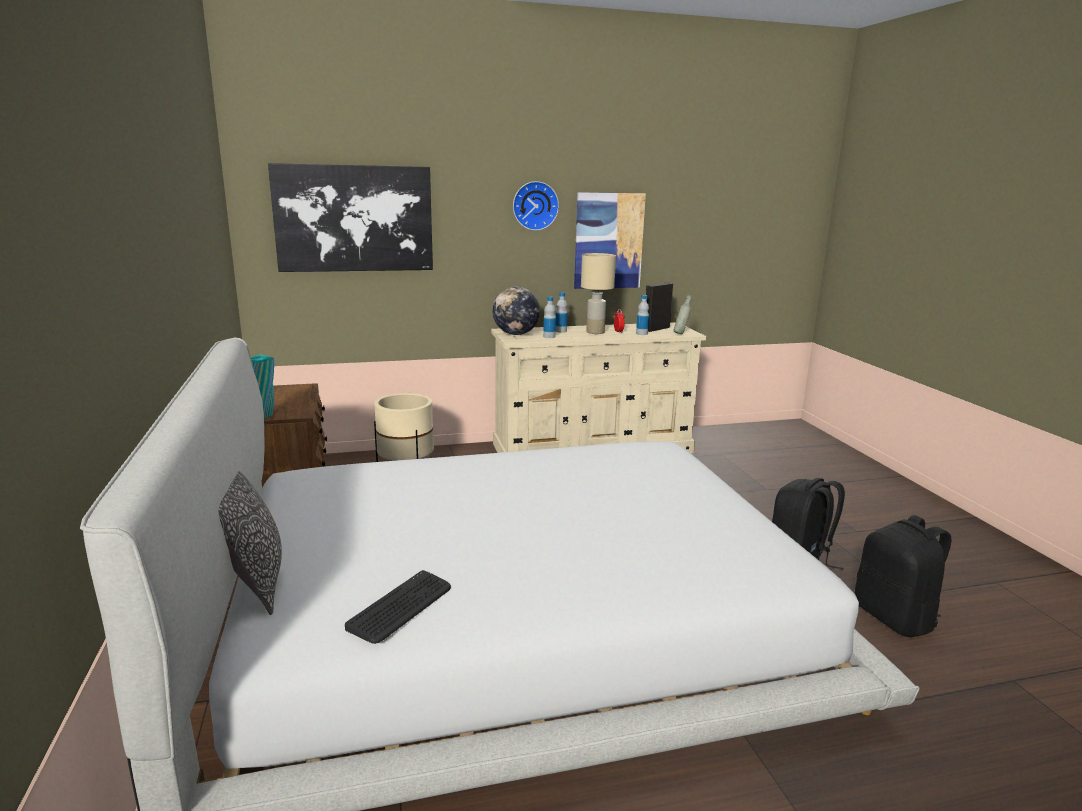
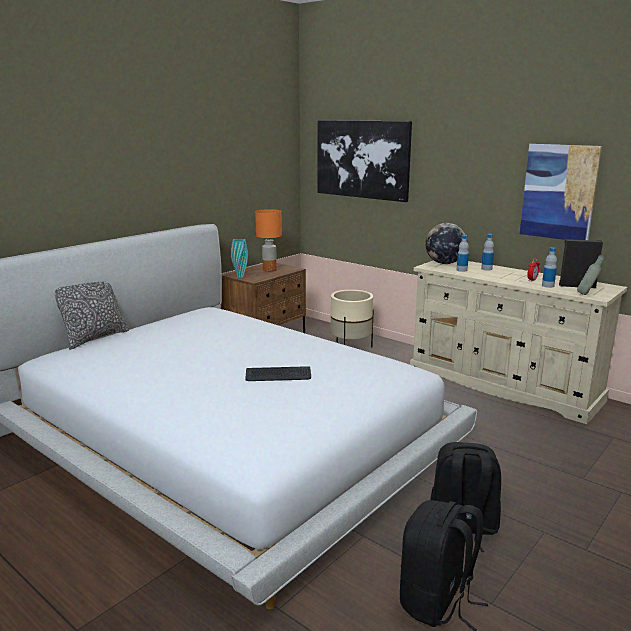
camera: 55 degrees right, 0 degrees up
keyboard [345,570,451,644] -> keyboard moved to [246,366,311,381]
wall clock [513,181,559,231] -> none
beige table lamp [581,253,616,334] -> none
none -> orange table lamp [255,209,282,272]

